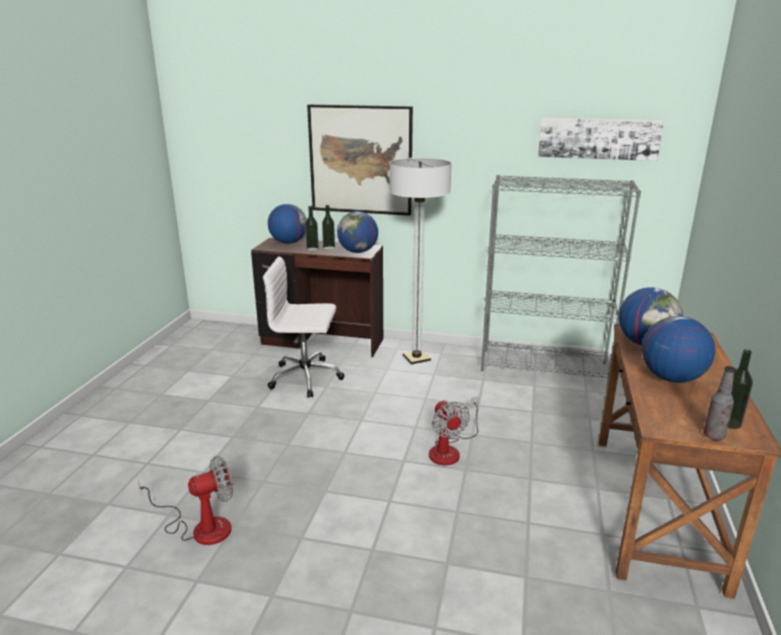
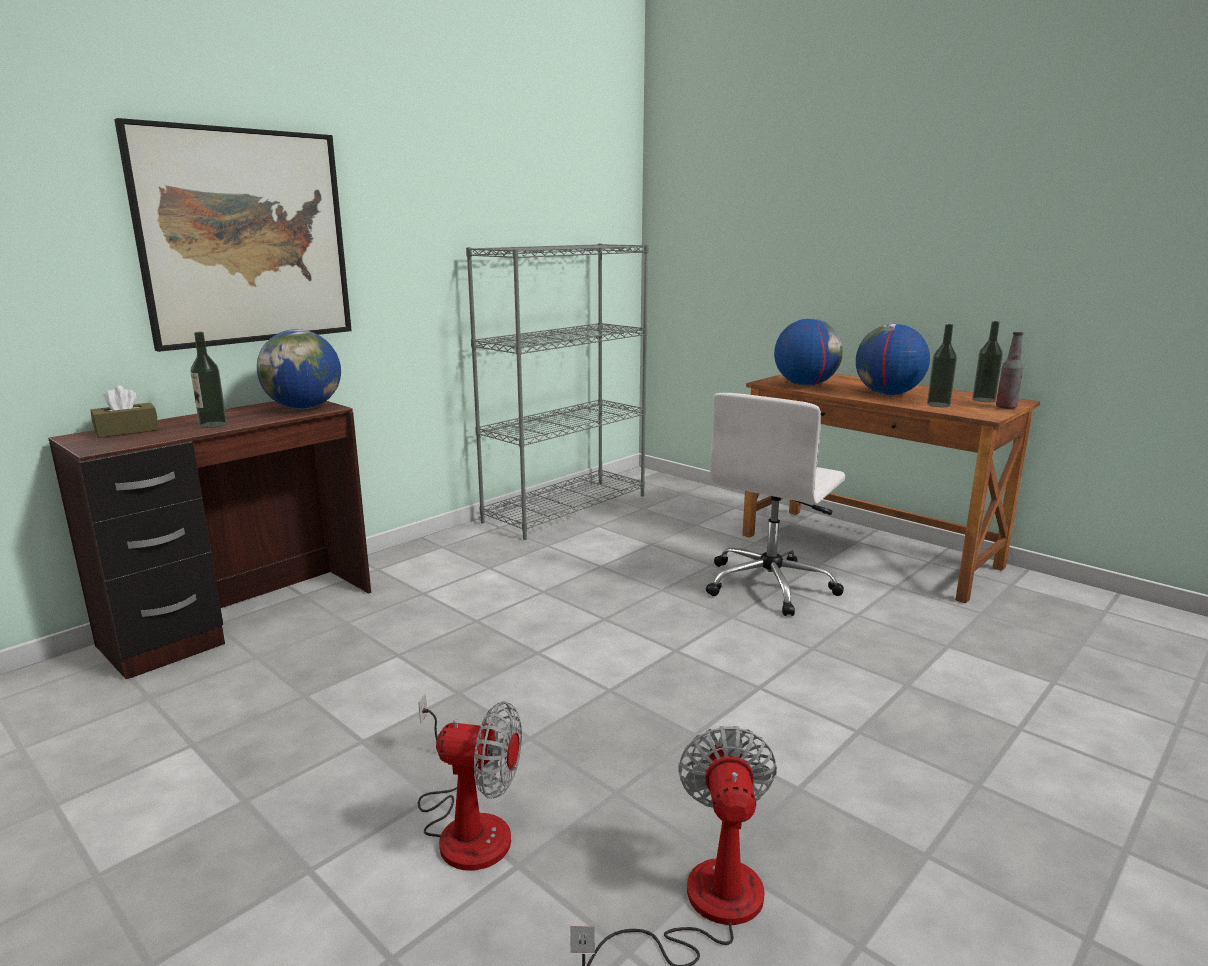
camera: 60 degrees left, 5 degrees down
white office chair [263,256,345,398] -> white office chair moved to [706,393,845,616]
globe [268,204,307,244] -> brown tissue box [91,385,159,438]
bottle [322,205,335,250] -> bottle moved to [927,324,957,407]
floor lamp [389,158,452,364] -> none
fan [429,397,479,465] -> fan moved to [418,694,522,871]
picture [538,117,664,161] -> none

